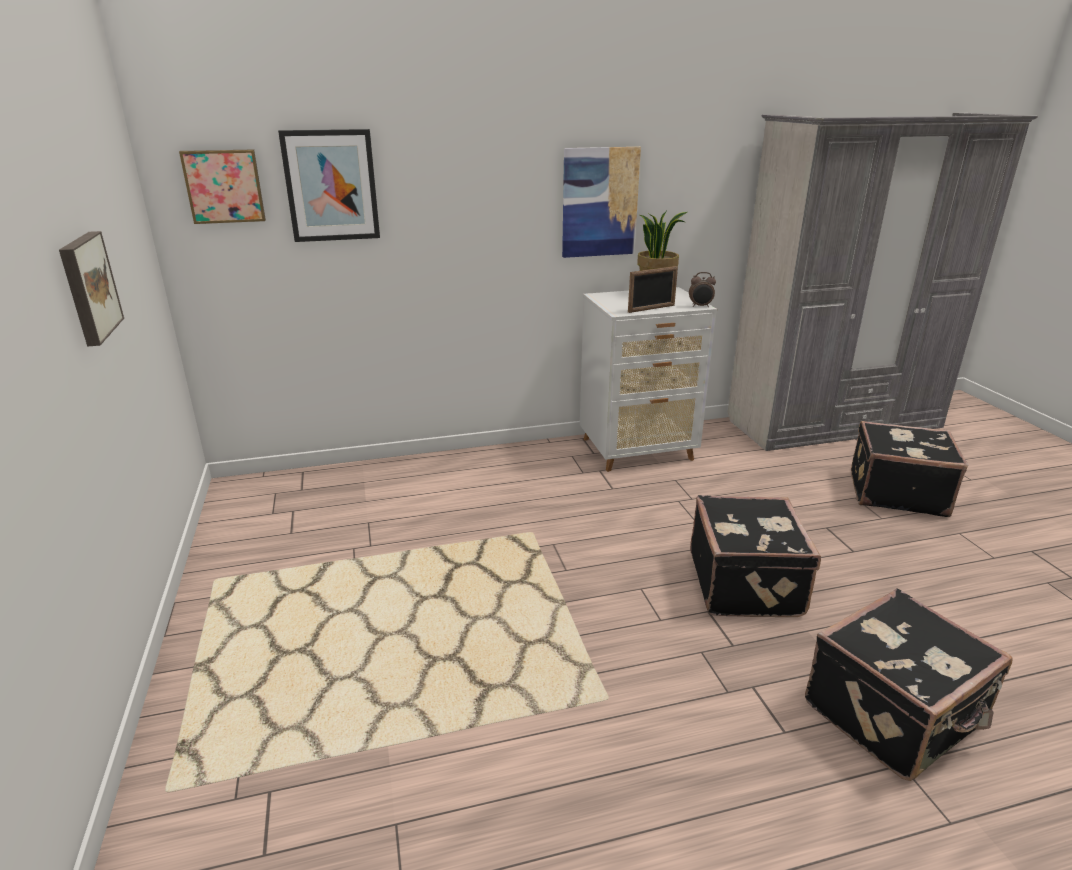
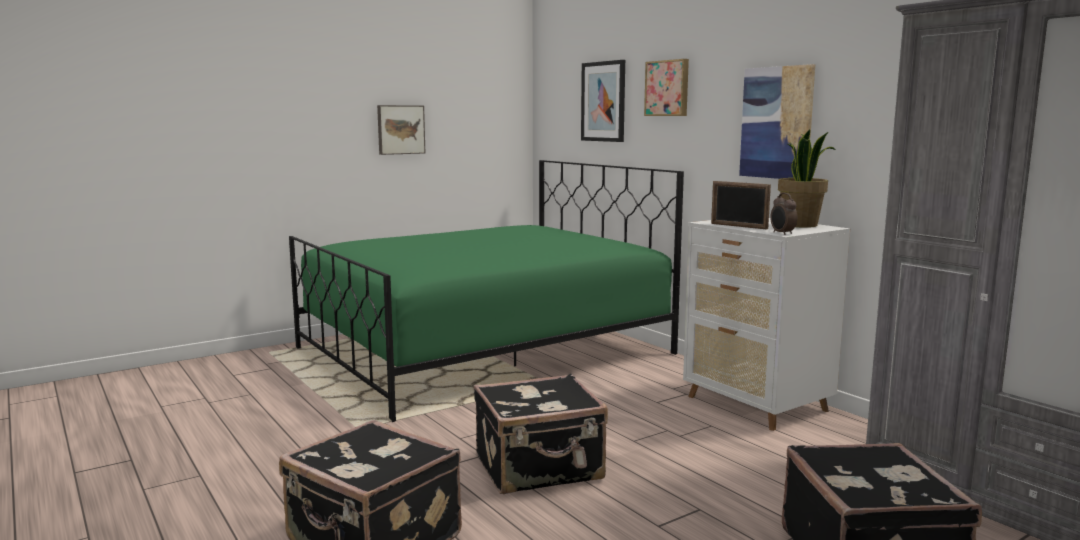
camera: 70 degrees right, 15 degrees down
picture [179,149,266,224] -> picture moved to [644,59,689,116]
none -> green bed [289,160,684,422]

